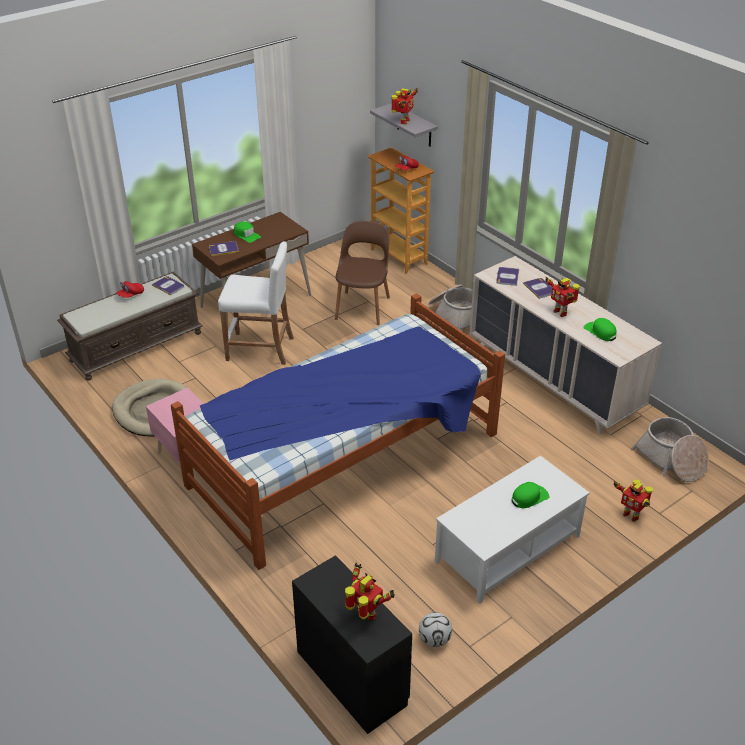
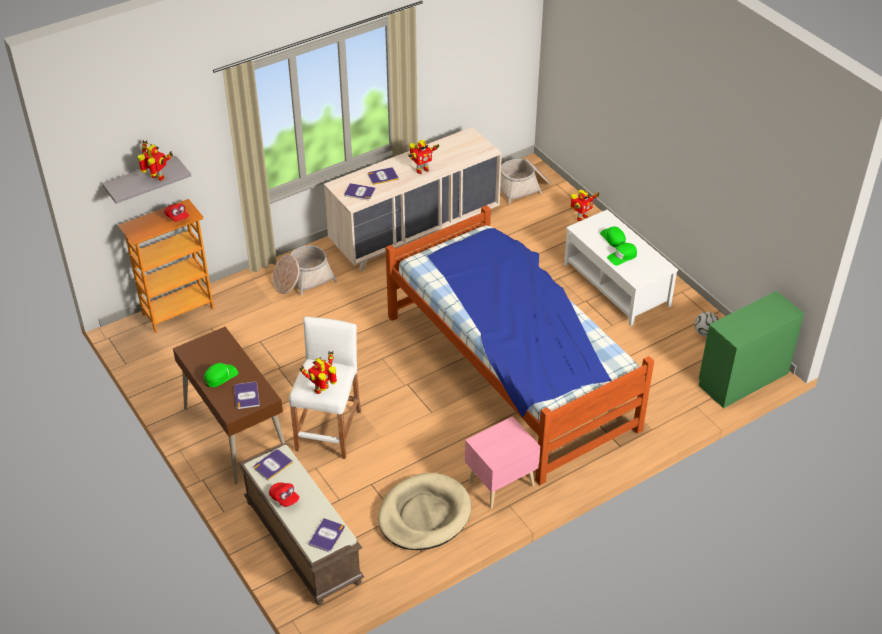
camera: 85 degrees left, 5 degrees up
black dresser [292,555,412,734] -> green dresser [699,291,804,408]
brown chair [335,221,390,325] -> none
toy robot [345,563,395,621] -> toy robot moved to [299,351,337,394]
green cap [583,318,617,341] -> green cap moved to [607,243,637,266]
none -> book [308,518,345,552]

